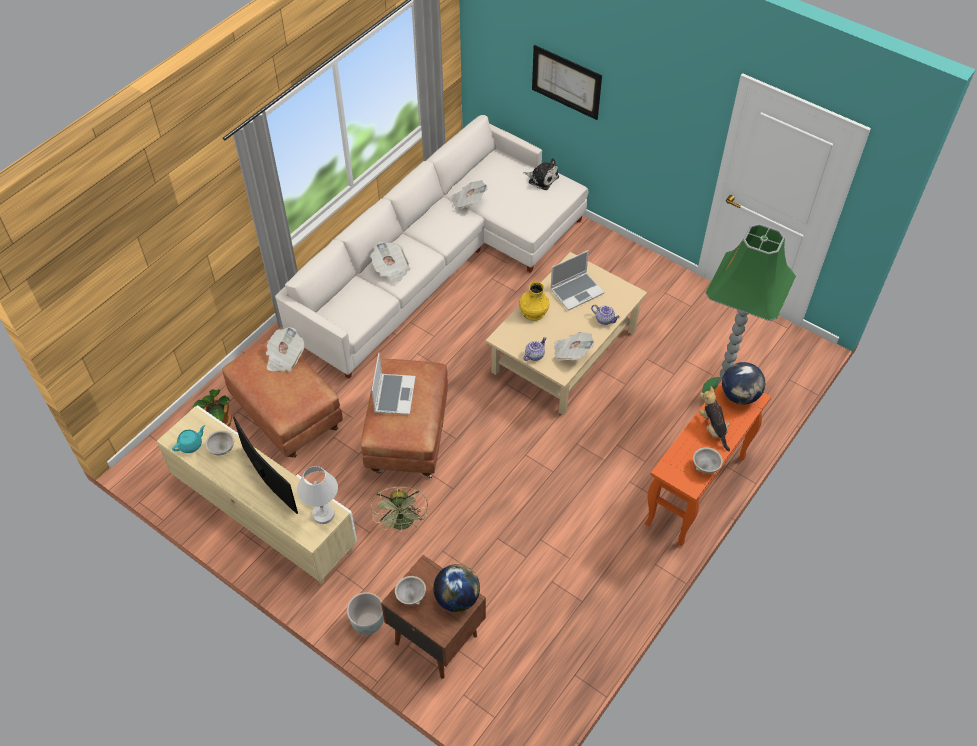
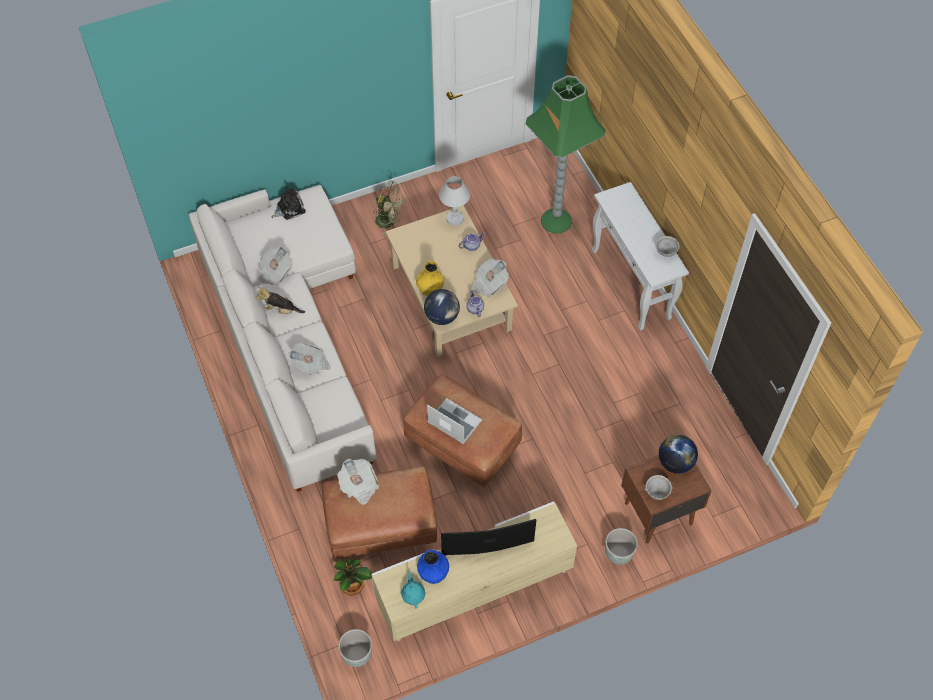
camera: 60 degrees left, 5 degrees up
grey bowl [205,431,234,455] -> blue vase [417,550,449,584]
white table lamp [297,466,338,524] -> white table lamp moved to [439,176,470,226]
green fan [370,486,428,532] -> green fan moved to [373,181,407,235]
picture [532,45,602,120] -> none
laptop [550,250,604,311] -> none
orange console table [645,381,771,546] -> white console table [592,182,689,330]
plush toy [699,387,730,451] -> plush toy moved to [255,287,305,314]
globe [722,362,766,405] -> globe moved to [424,289,460,325]
none -> grey planter [338,629,372,667]

